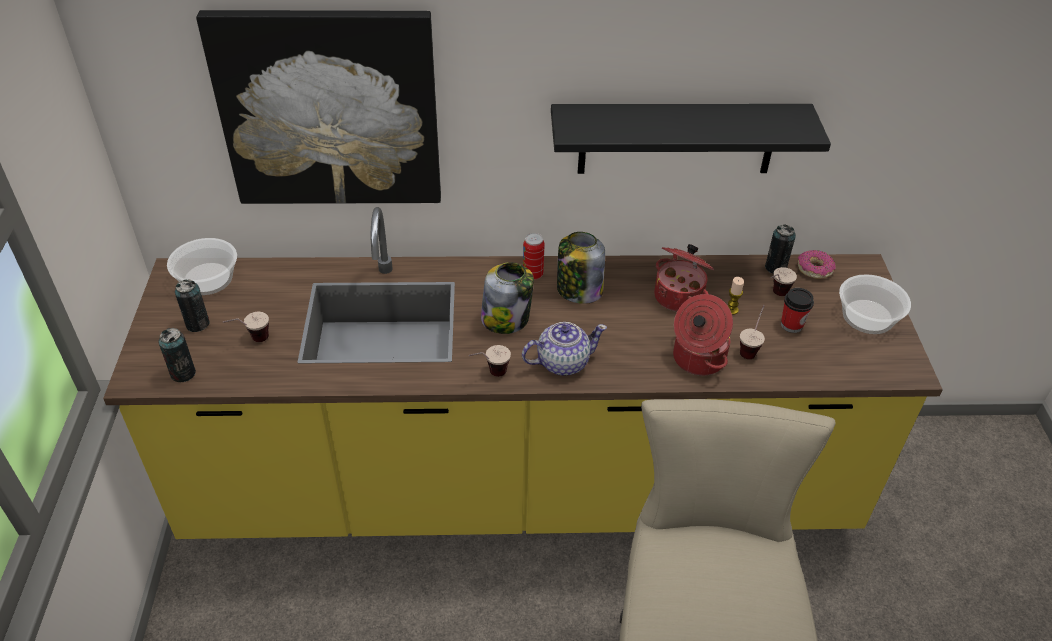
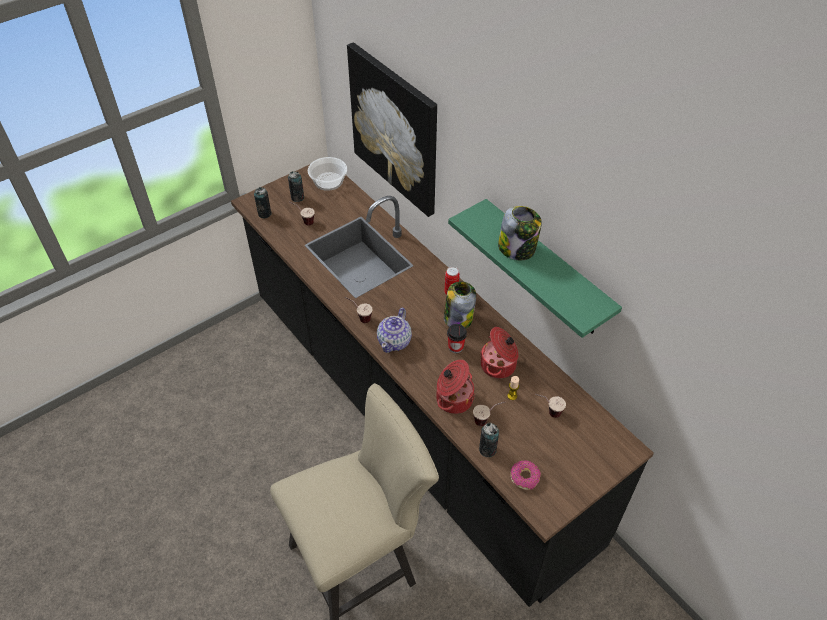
camera: 55 degrees right, 5 degrees up
yellow counter [103,207,943,539] -> black counter [231,165,654,607]
jar [481,262,534,334] -> jar moved to [498,206,542,260]
teapot [522,322,607,376] -> teapot turned 75 degrees clockwise [377,308,412,353]
black shelf [551,104,831,174] -> green shelf [448,199,622,338]
can [765,224,796,274] -> can moved to [479,423,499,457]
cup [781,288,814,333] -> cup moved to [447,324,467,353]
donut [798,250,836,279] -> donut moved to [510,460,541,490]
bowl [839,275,911,334] -> none

